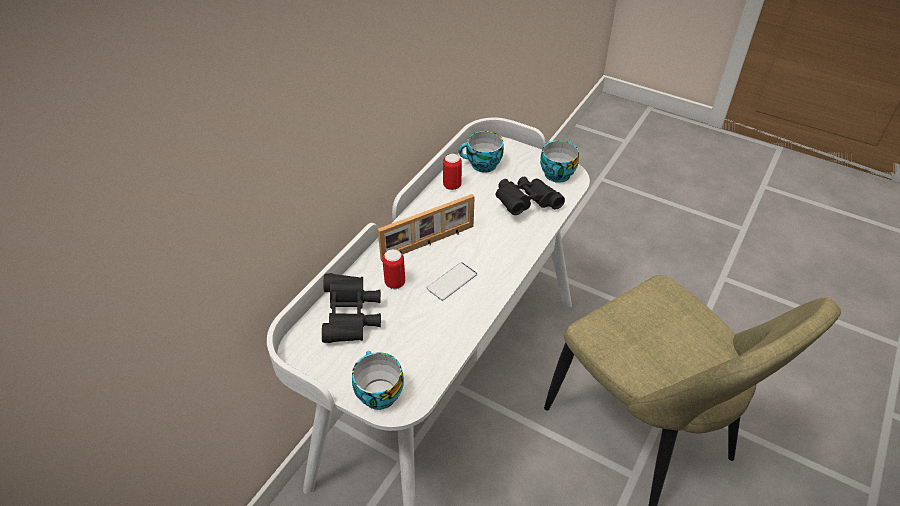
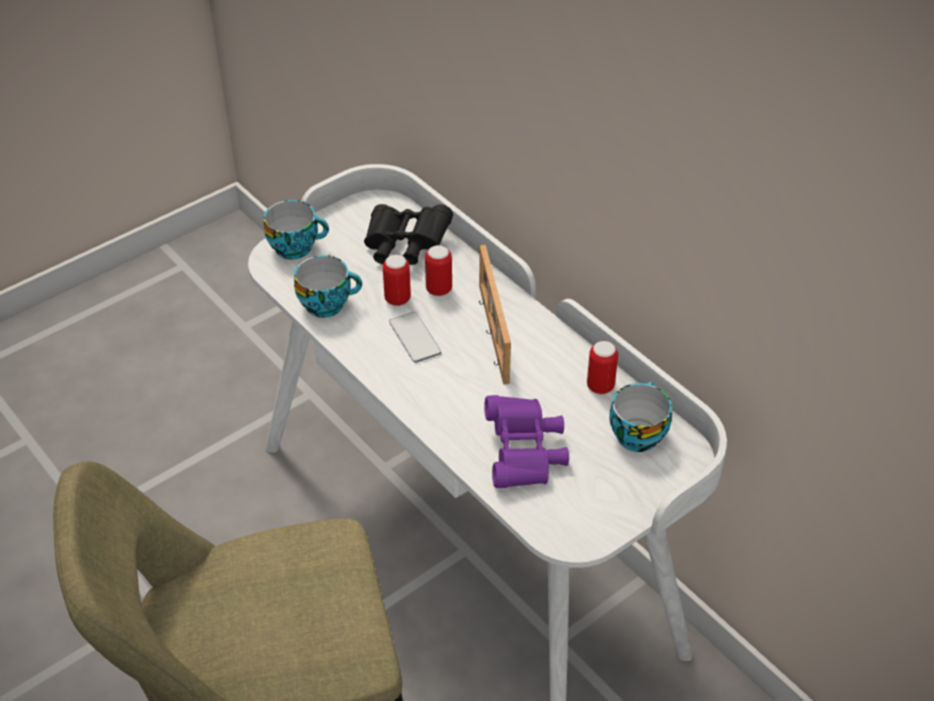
camera: 110 degrees right, 0 degrees up
black binoculars [496,177,565,215] -> purple binoculars [484,395,569,488]
cup [540,140,579,183] -> cup moved to [294,255,362,318]
none -> can [383,255,411,306]

